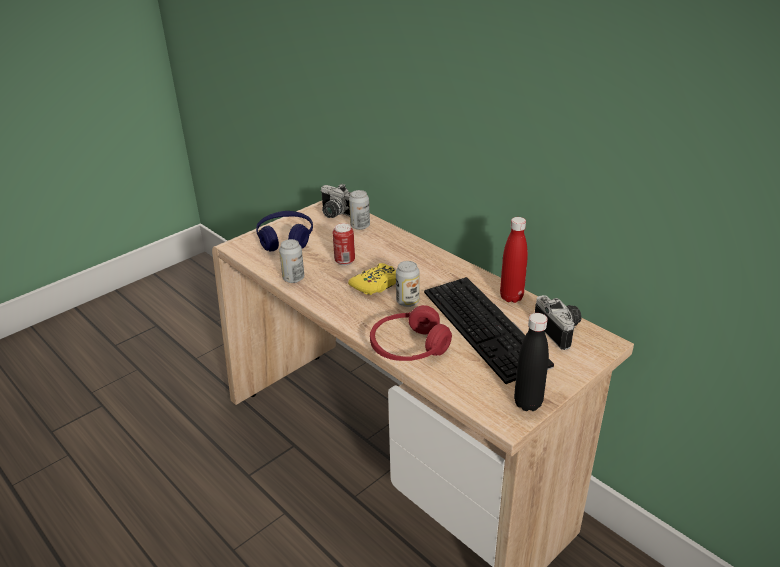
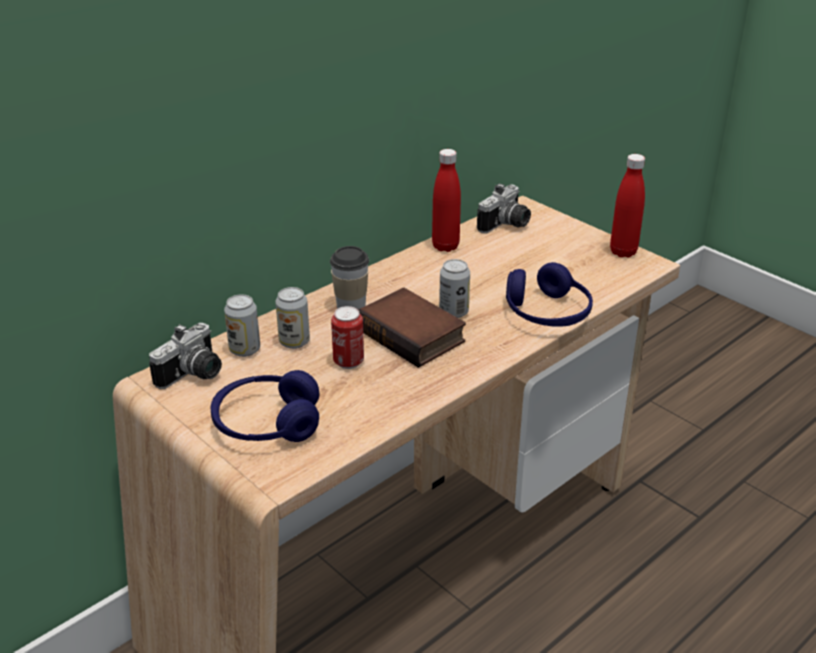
camera: 90 degrees left, 0 degrees up
can [279,239,304,283] -> can moved to [275,287,310,349]
yellow game controller [348,263,396,295] -> book [358,288,466,368]
red headphones [370,305,452,361] -> blue headphones [506,262,593,327]
keyboard [424,277,554,384] -> none
black bottle [514,313,549,411] -> red bottle [610,154,645,258]
camera [535,295,582,350] -> camera turned 150 degrees clockwise [477,183,531,233]
none -> cup [330,246,369,309]

